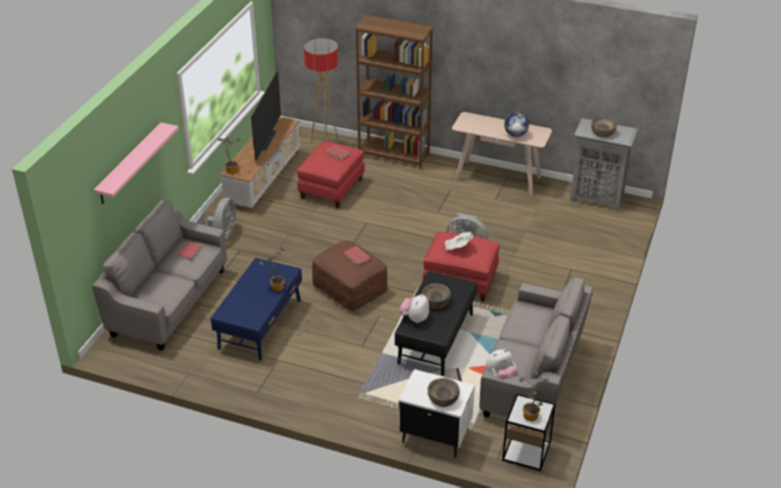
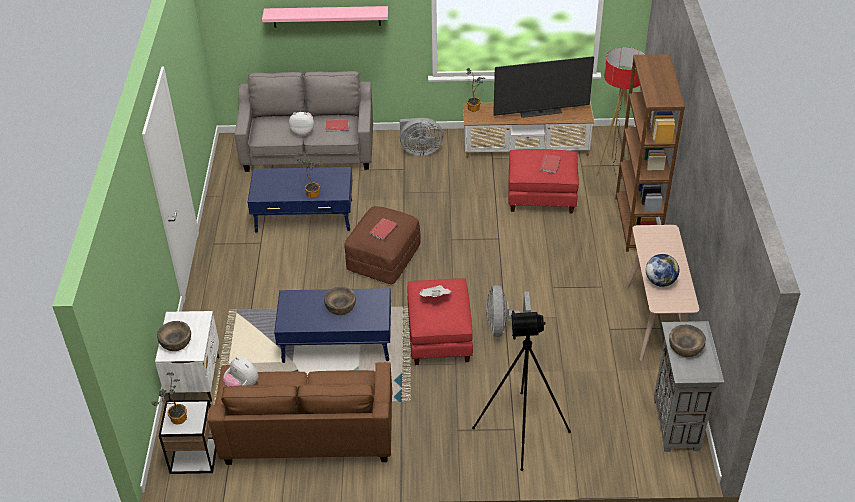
camera: 70 degrees right, 5 degrees up
black coffee table [395,271,477,376] -> blue coffee table [274,288,391,363]
plush toy [399,294,429,323] -> plush toy moved to [289,112,314,136]
grey sofa [480,276,593,418] -> brown sofa [208,362,393,465]
none -> black floor lamp [472,310,571,471]

